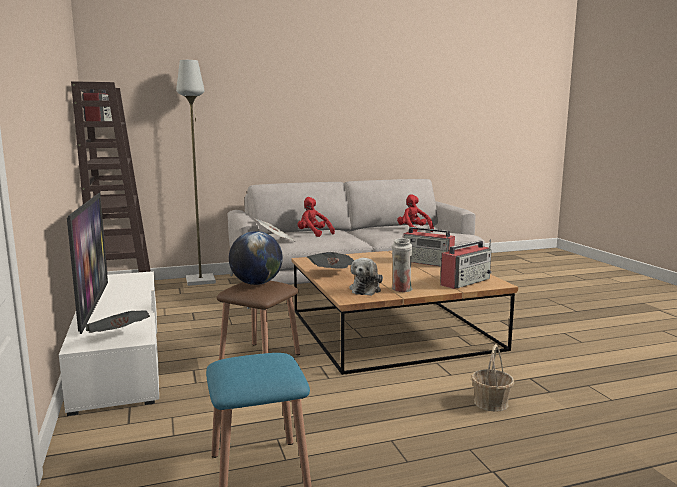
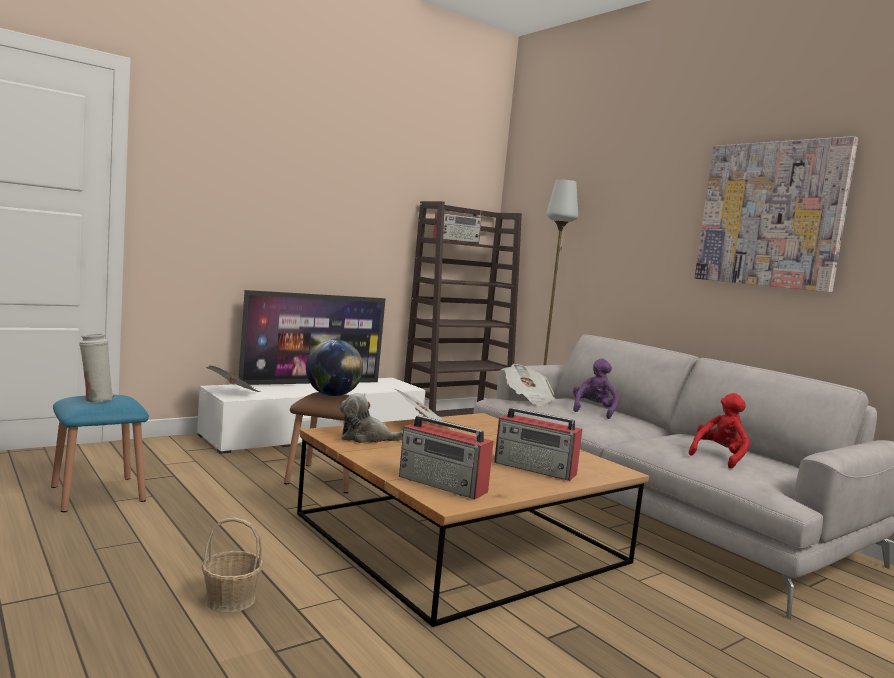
camera: 70 degrees right, 5 degrees down
red plush toy [298,197,335,237] -> purple plush toy [573,358,619,419]
white vase [392,238,413,292] -> white vase moved to [79,333,114,402]
radio [403,227,455,267] -> radio turned 75 degrees counterclockwise [494,407,582,481]
none -> picture [695,136,858,292]

